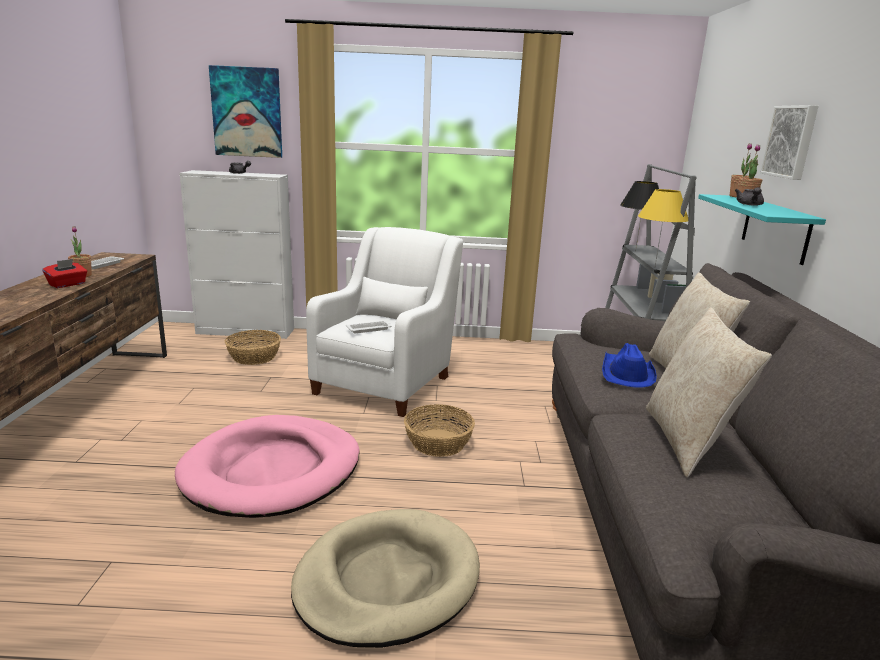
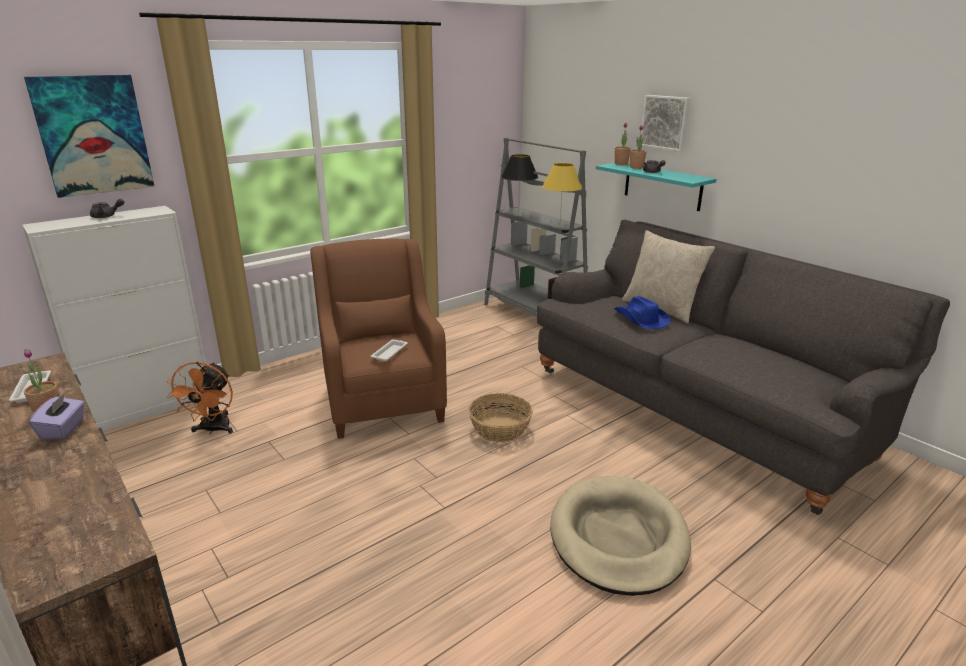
camera: 40 degrees left, 5 degrees up
red tissue box [42,259,87,288] -> purple tissue box [29,393,85,440]
pink dog bed [175,415,360,518] -> none
basket [225,330,281,365] -> orange fan [166,362,233,434]
white armchair [306,227,463,417] -> brown armchair [310,239,447,439]
beige pillow [646,307,772,477] -> none

